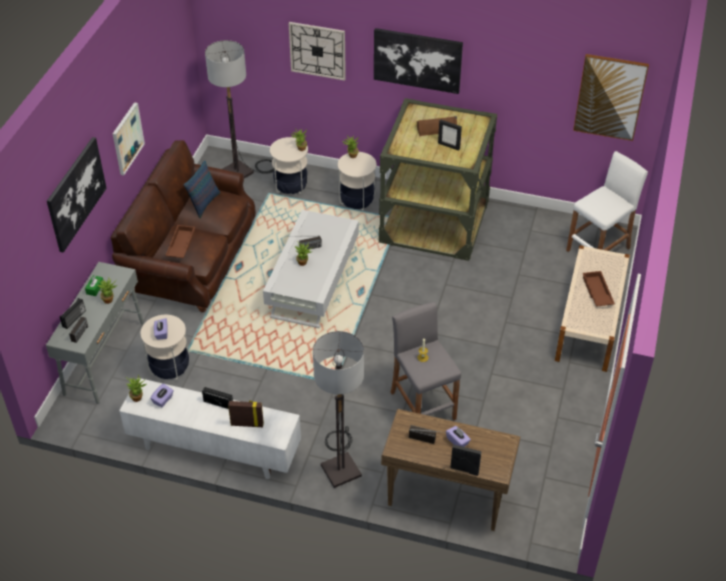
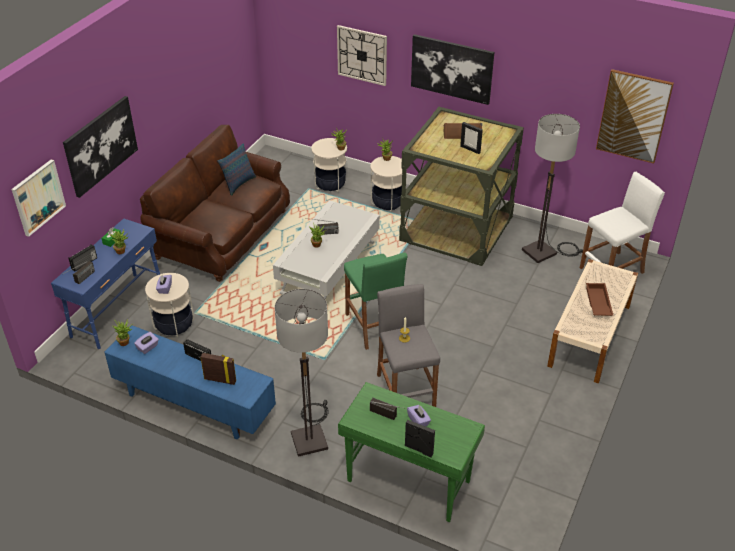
camera: 10 degrees right, 5 degrees down
grey console table [46,262,144,404] -> blue console table [51,218,160,349]
picture [113,102,145,175] -> picture moved to [11,160,66,237]
white tv stand [119,378,301,479] -> blue tv stand [105,325,276,439]
brown tray [165,225,195,258] -> none
floor lamp [205,40,274,179] -> floor lamp moved to [522,114,583,263]
brown console table [381,409,520,531] -> green console table [338,382,485,522]
none -> green stool [344,252,407,350]

